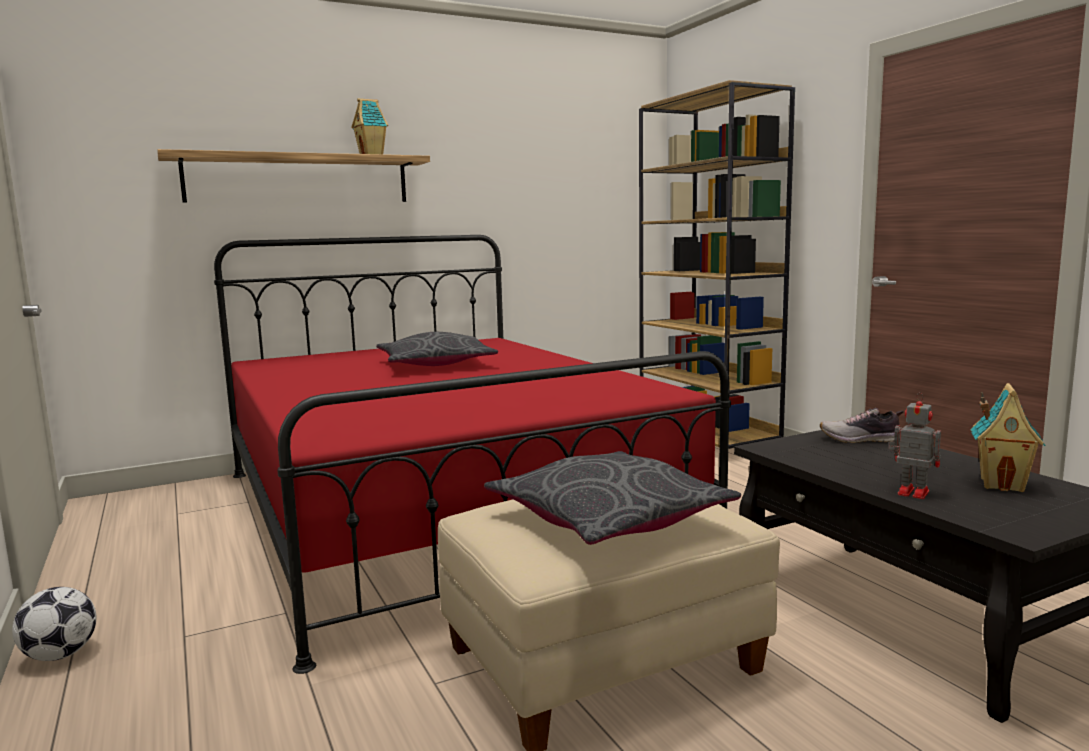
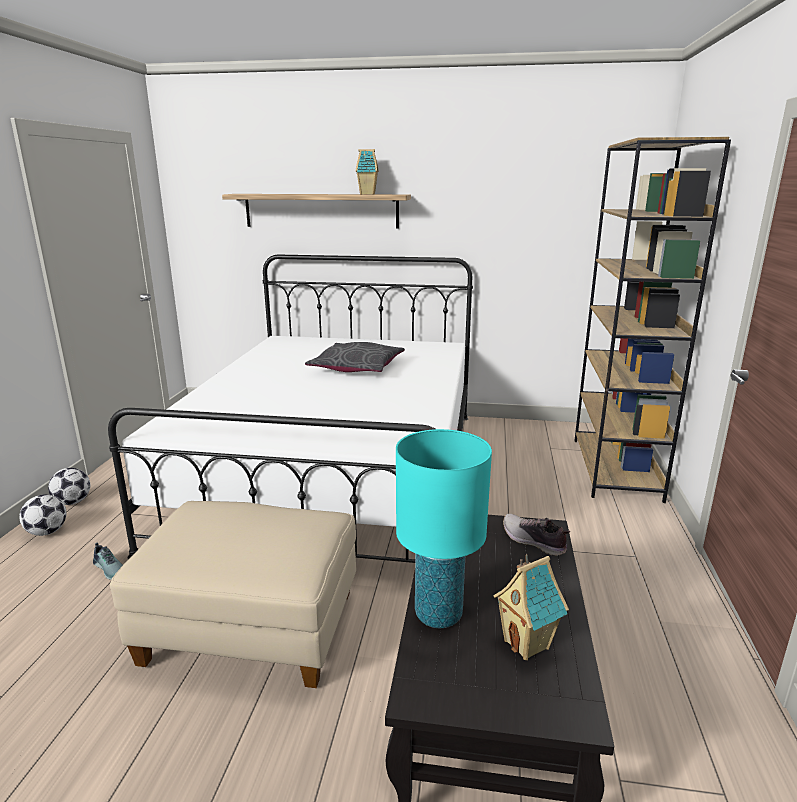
camera: 35 degrees right, 10 degrees up
red bed [214,235,731,674] -> white bed [108,255,473,563]
grey pillow [484,451,741,545] -> none
toy robot [889,392,941,499] -> turquoise table lamp [396,429,492,629]
none -> football [19,495,67,536]
none -> shoe [93,542,123,580]

